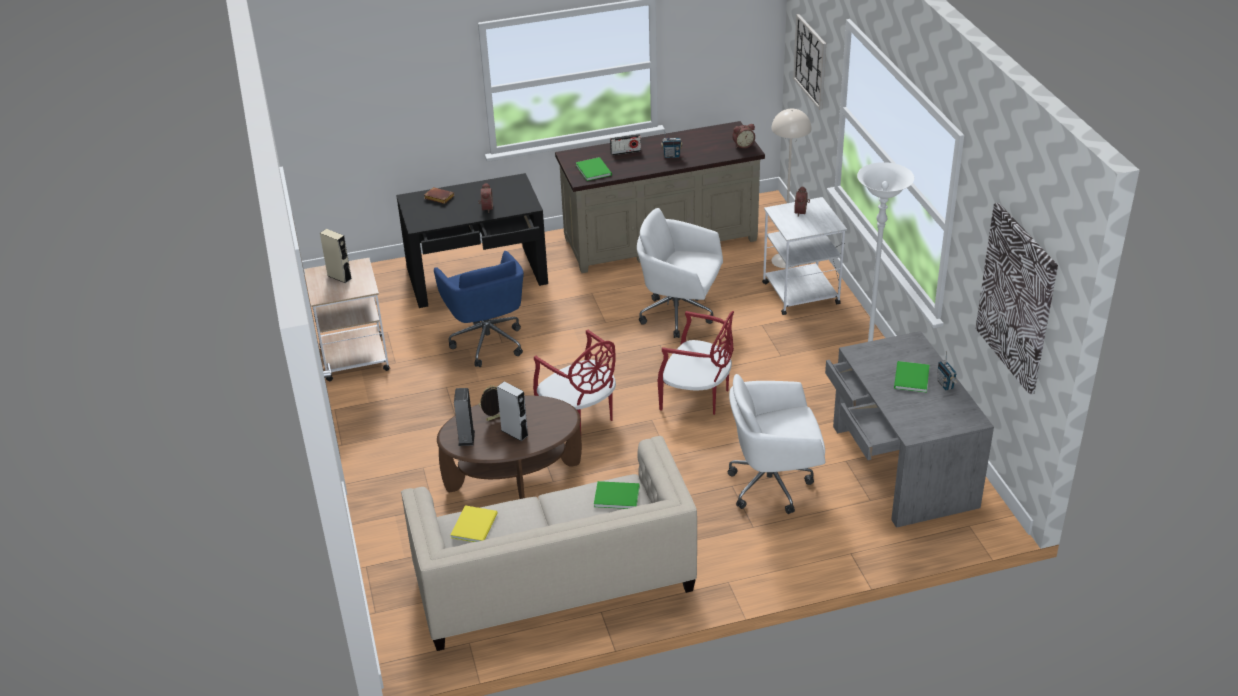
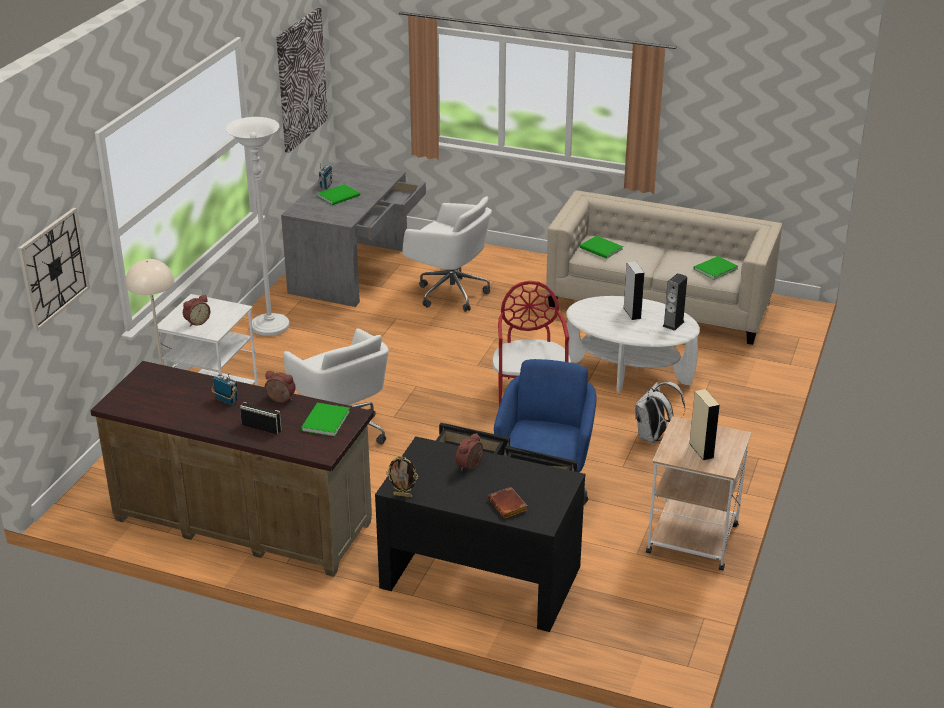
camera: 145 degrees left, 5 degrees down
brown coffee table [437,396,582,499] -> white coffee table [566,296,700,393]
yellow book [450,505,498,542] -> green book [693,256,738,280]
picture frame [479,385,500,421] -> picture frame moved to [386,456,418,497]
red chair [657,311,734,415] -> none
alarm clock [732,124,755,148] -> alarm clock moved to [265,371,296,403]
none -> white backpack [635,382,685,443]

